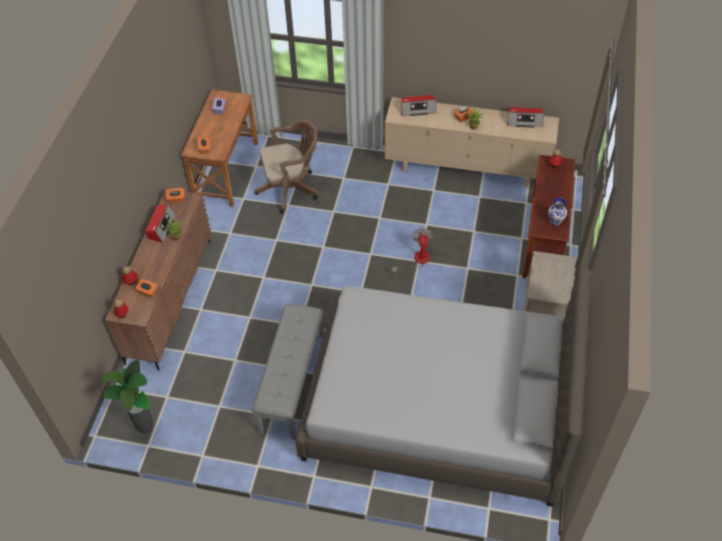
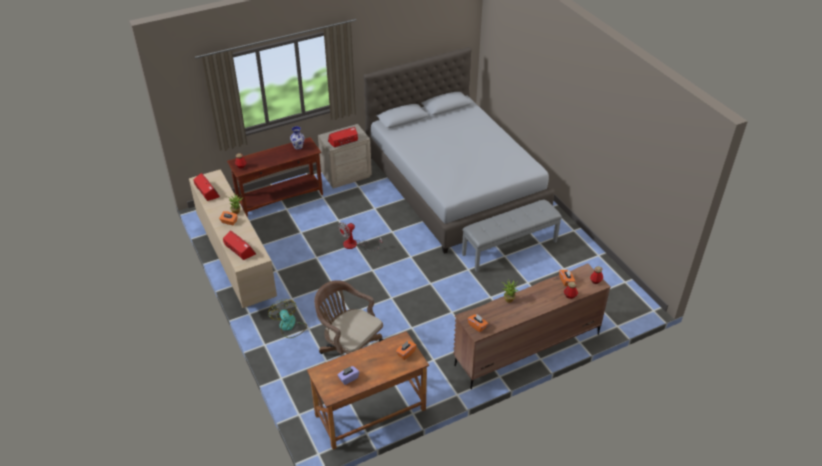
camera: 130 degrees left, 10 degrees down
potted plant [99,360,153,434] -> none
radio [145,204,176,243] -> radio moved to [328,127,358,147]
none -> fan [268,299,307,338]

